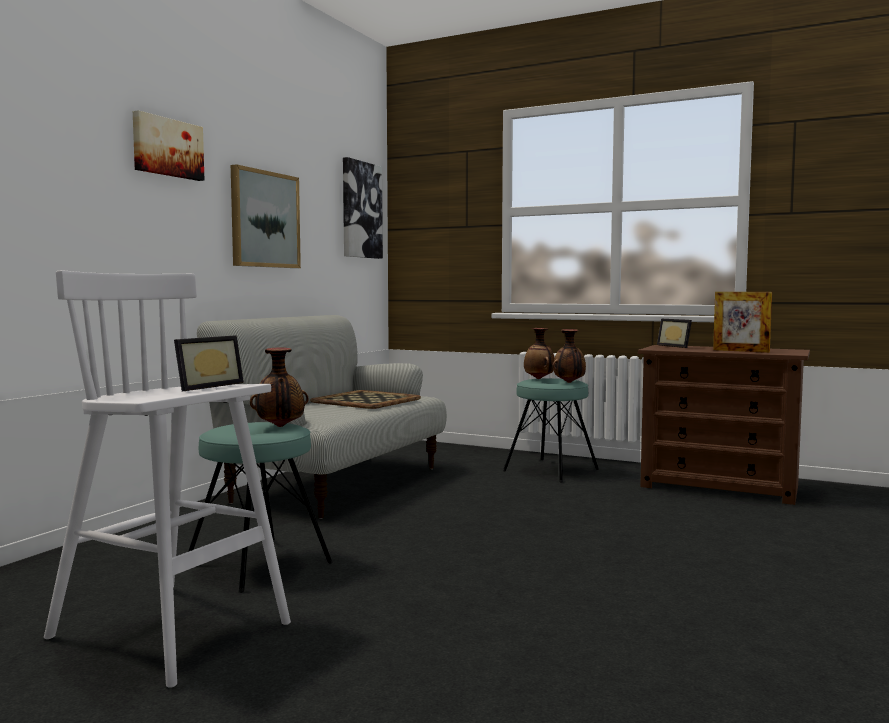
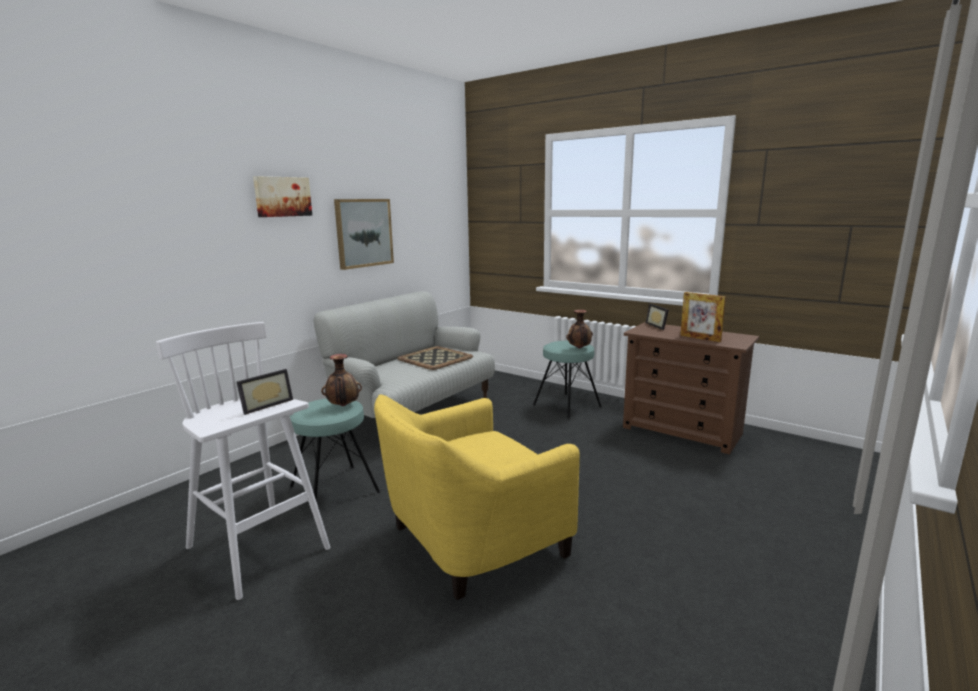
camera: 10 degrees right, 10 degrees up
picture [343,157,383,259] -> none
vase [524,328,554,379] -> none
none -> yellow armchair [374,394,580,600]

